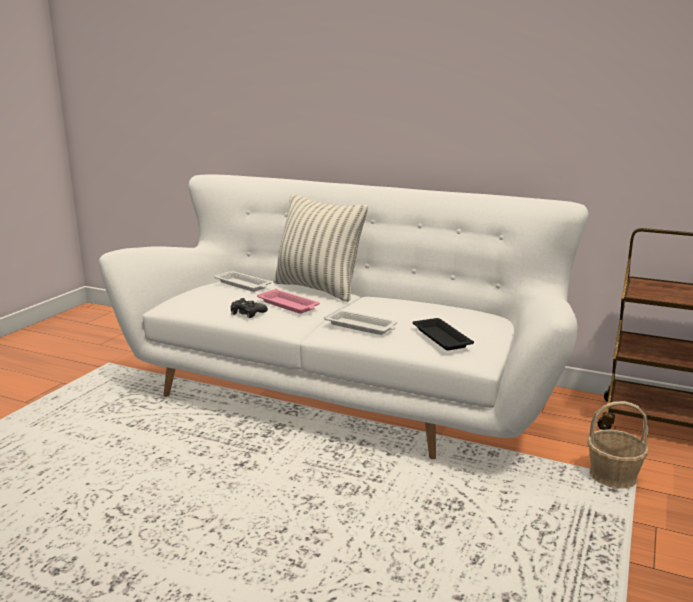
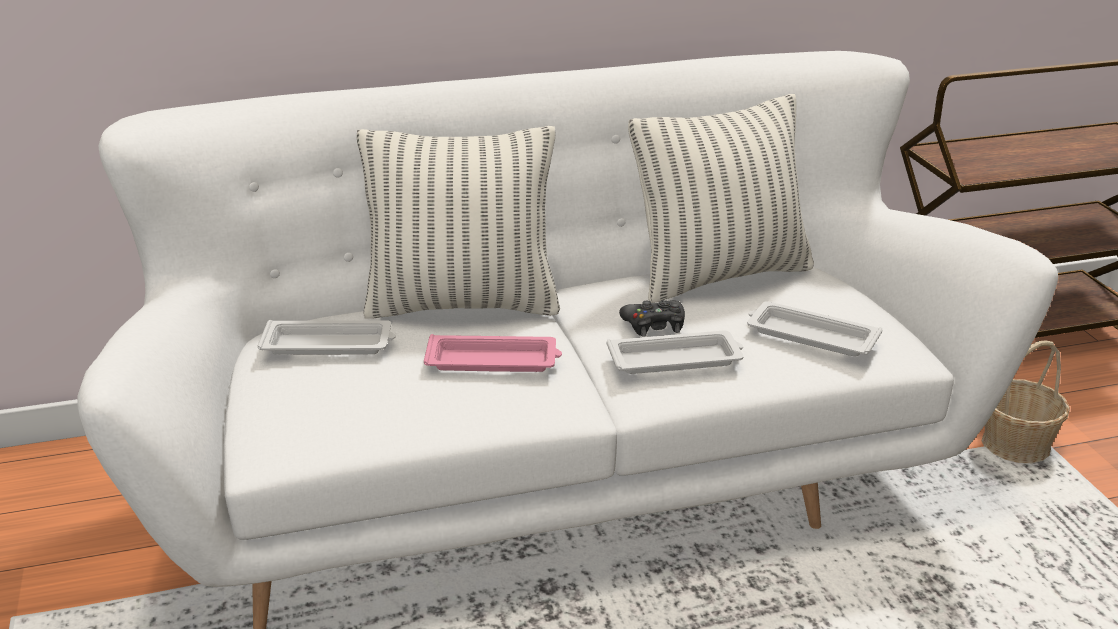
camera: 40 degrees left, 10 degrees up
black game controller [231,298,268,318] -> black game controller moved to [619,300,685,336]
black tray [412,318,474,350] -> white tray [747,301,882,357]
none -> pillow [628,94,814,303]

